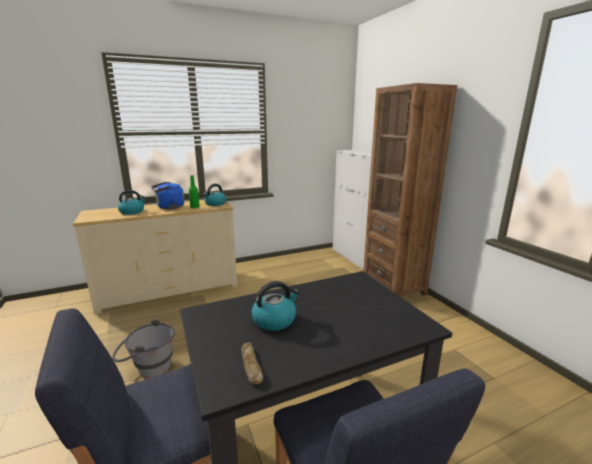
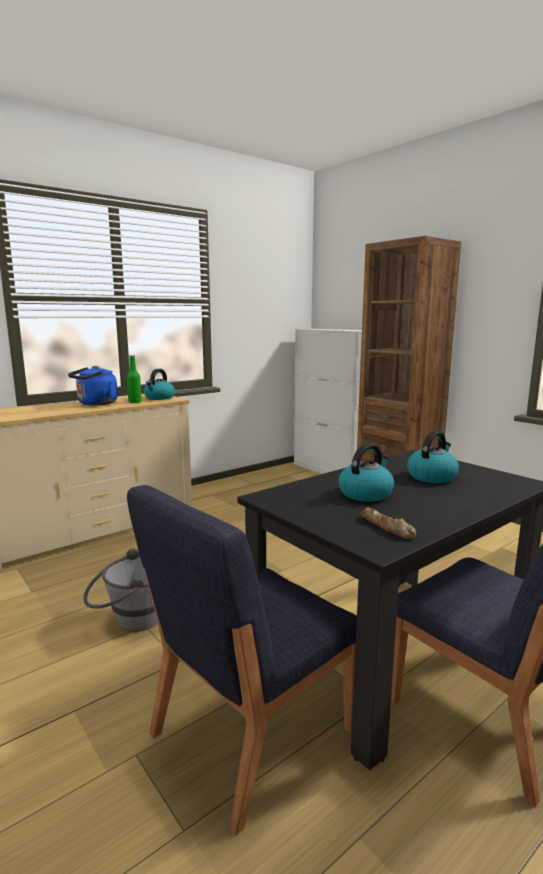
camera: 15 degrees left, 5 degrees down
kettle [118,190,146,215] -> kettle moved to [407,431,459,483]

